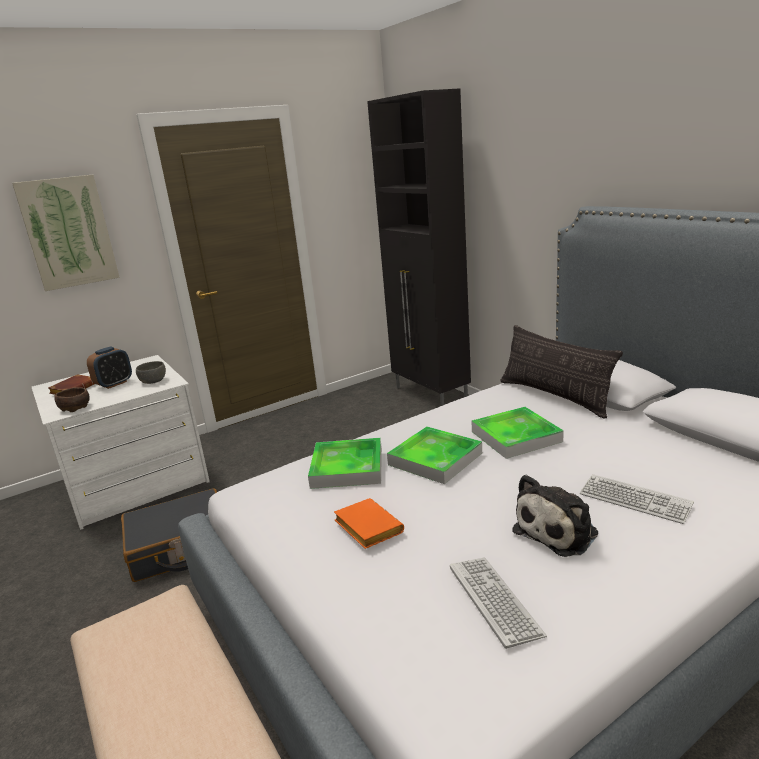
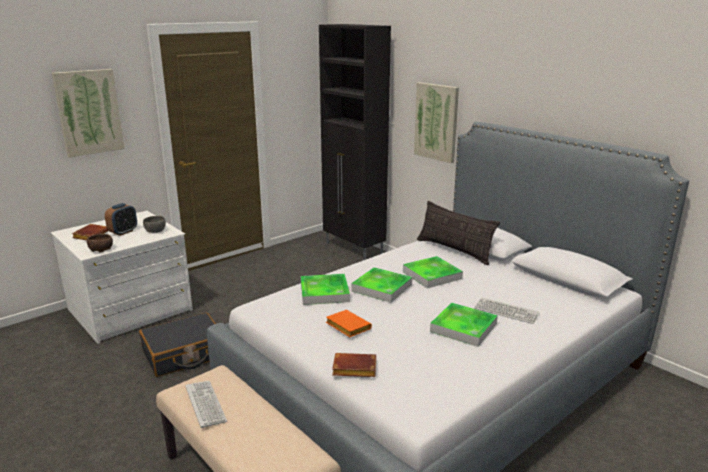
camera: 10 degrees left, 0 degrees up
keyboard [450,558,547,649] -> keyboard moved to [185,381,227,428]
plush toy [512,474,598,557] -> tray [430,302,498,347]
none -> brown book [332,353,376,377]
none -> picture [414,82,459,163]

